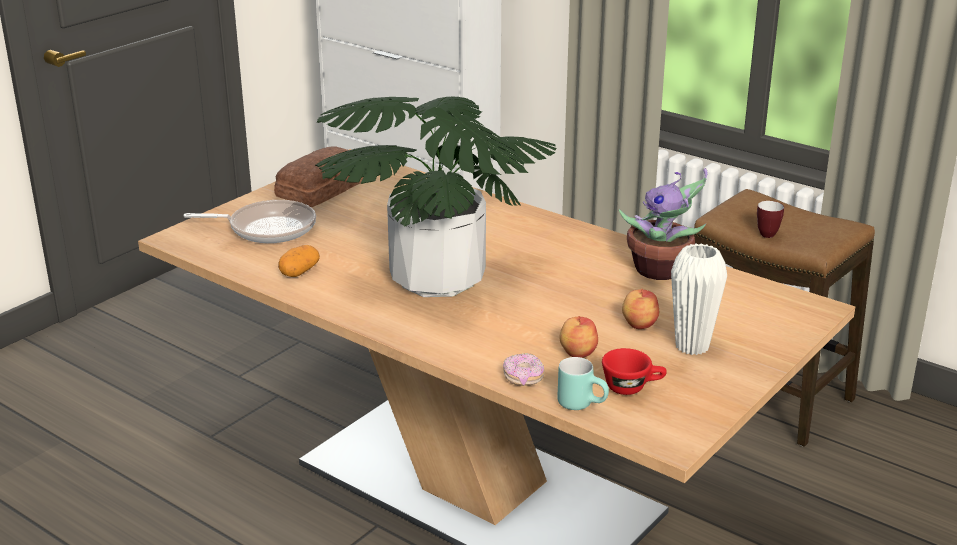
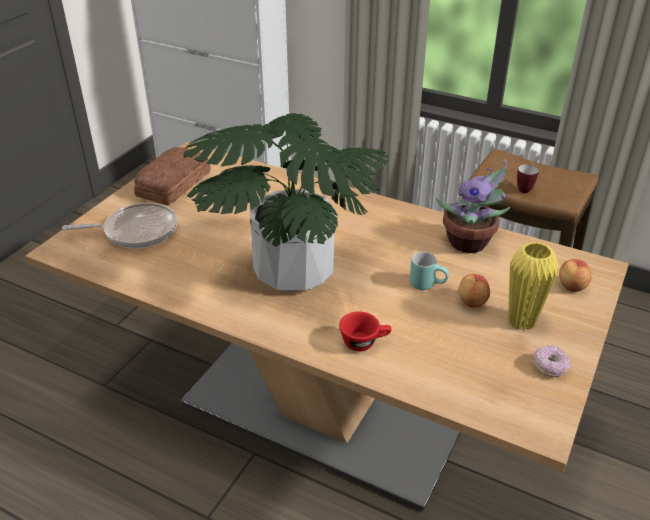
camera: 10 degrees left, 10 degrees up
potato [278,245,320,277] -> none
donut [503,353,545,386] -> donut moved to [534,345,571,377]
turquoise mug [557,357,609,410] -> turquoise mug moved to [409,252,449,290]
apple [559,316,598,358] -> apple moved to [559,259,592,292]
red cup [602,348,667,395] -> red cup moved to [339,312,392,351]
white vase [671,243,727,355] -> yellow vase [508,242,558,330]

